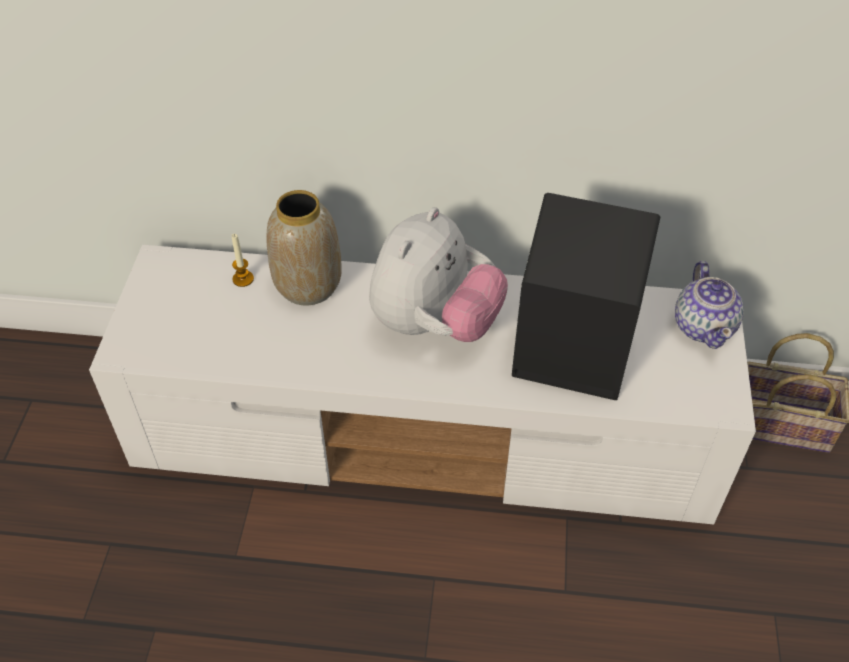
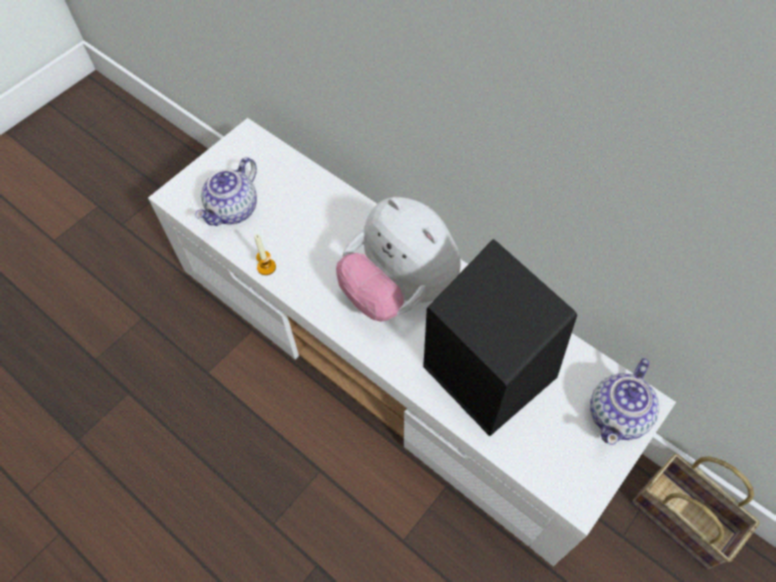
camera: 35 degrees right, 10 degrees up
candle [231,234,254,287] -> candle moved to [254,234,276,275]
vase [266,190,342,305] -> none
plush toy [369,207,508,342] -> plush toy turned 75 degrees clockwise [336,197,461,322]
none -> teapot [195,157,257,226]

